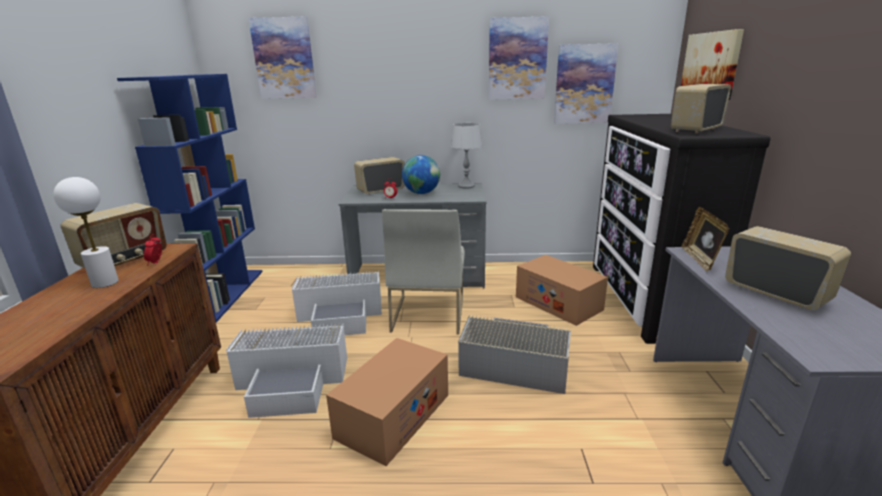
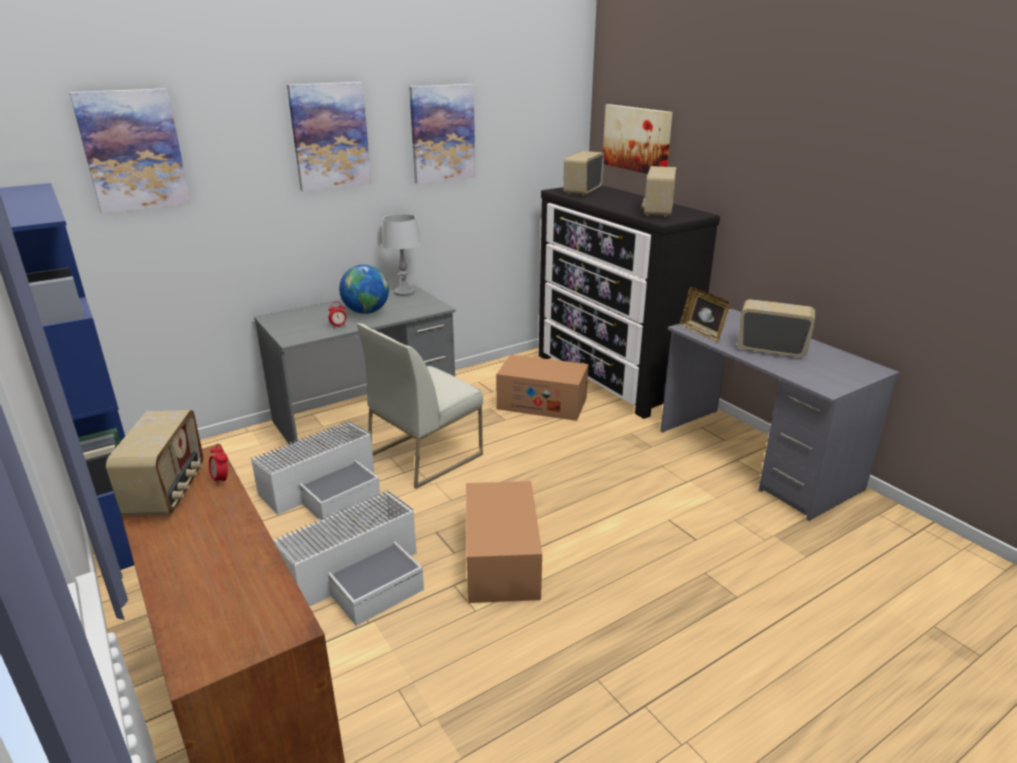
camera: 35 degrees left, 5 degrees up
white table lamp [53,177,119,288] -> none
radio [354,157,405,195] -> radio moved to [563,151,604,196]
white chair [382,209,465,335] -> white chair turned 75 degrees clockwise [357,323,483,489]
grey storage box [458,314,571,394] -> none
picture [554,43,618,124] -> picture moved to [287,82,371,191]

